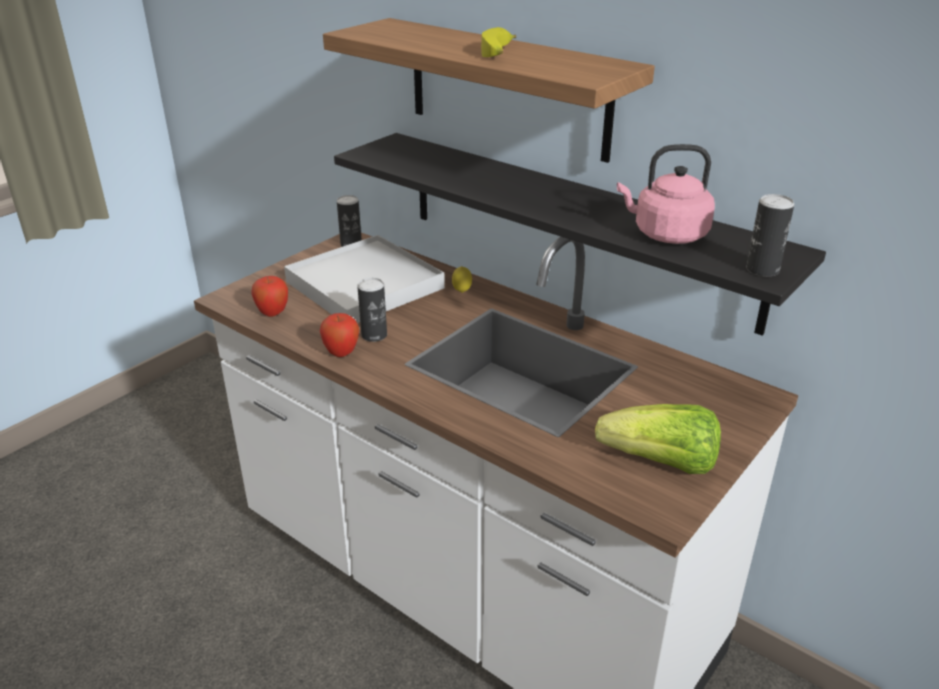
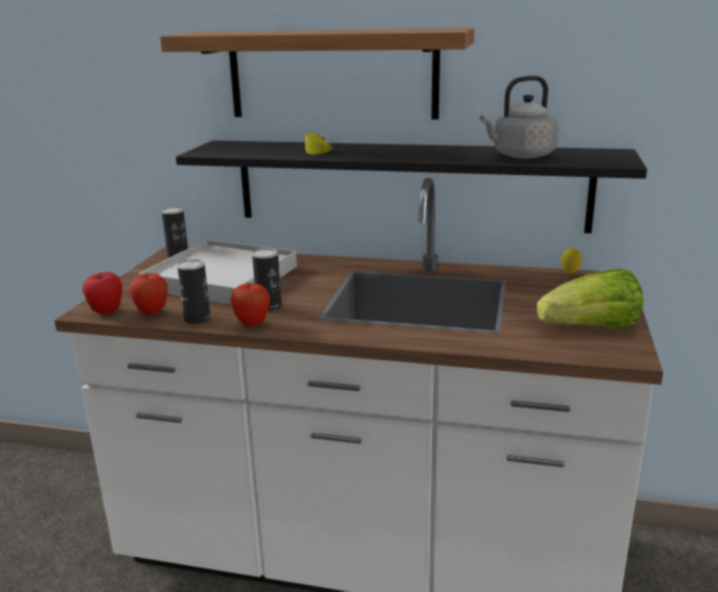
camera: 25 degrees left, 10 degrees down
lemon [452,266,472,293] -> lemon moved to [561,247,582,274]
banana [481,27,516,57] -> banana moved to [305,133,333,155]
pink kettle [617,144,715,244] -> grey kettle [480,76,559,159]
can [746,194,794,277] -> can moved to [177,259,211,325]
none -> apple [82,272,122,315]

